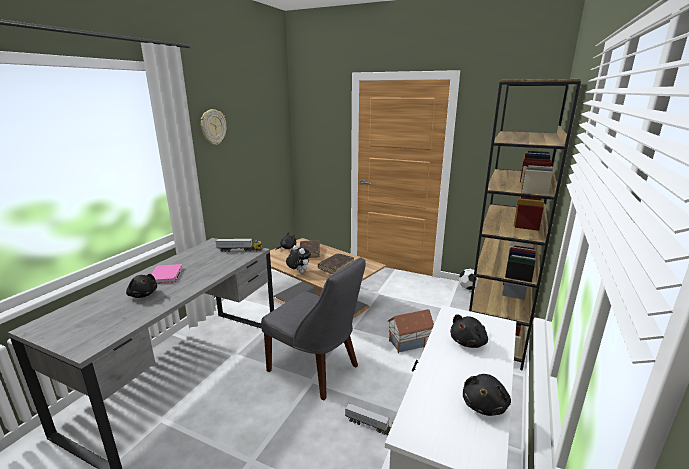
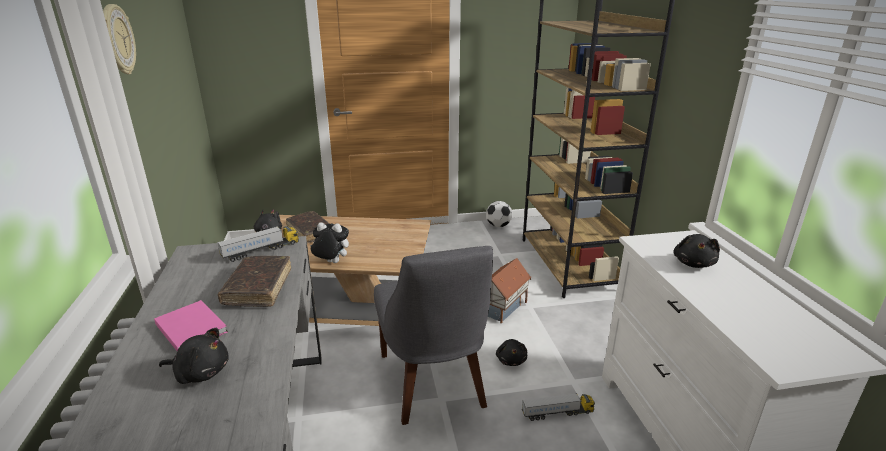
camera: 35 degrees left, 5 degrees up
grey chair [261,257,366,400] -> grey chair turned 75 degrees clockwise [374,246,493,425]
brown book [318,253,354,274] -> brown book moved to [217,256,291,307]
black plush toy [463,374,511,416] -> black plush toy moved to [496,339,527,366]

